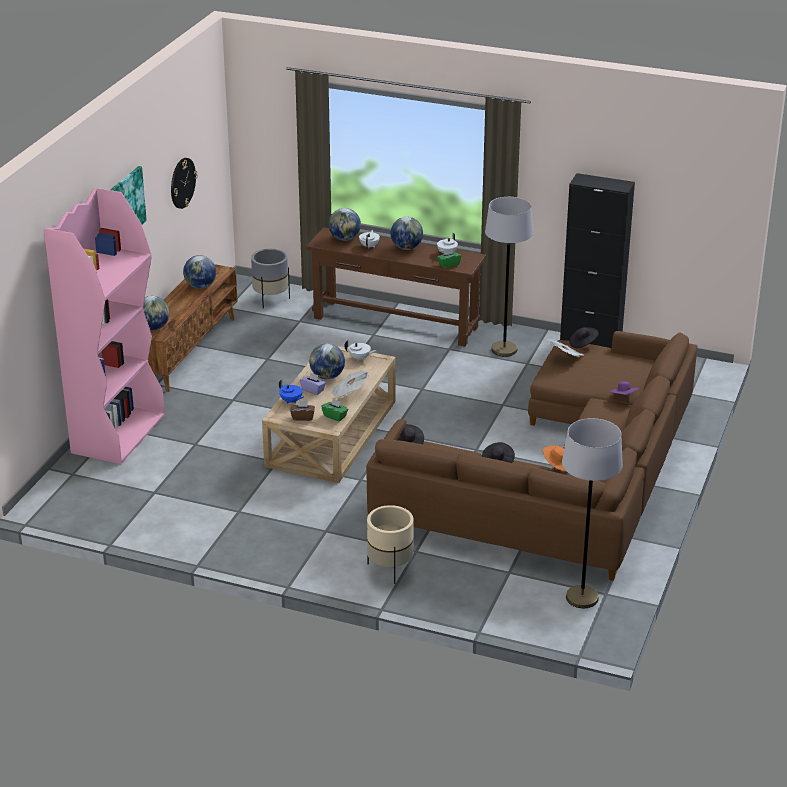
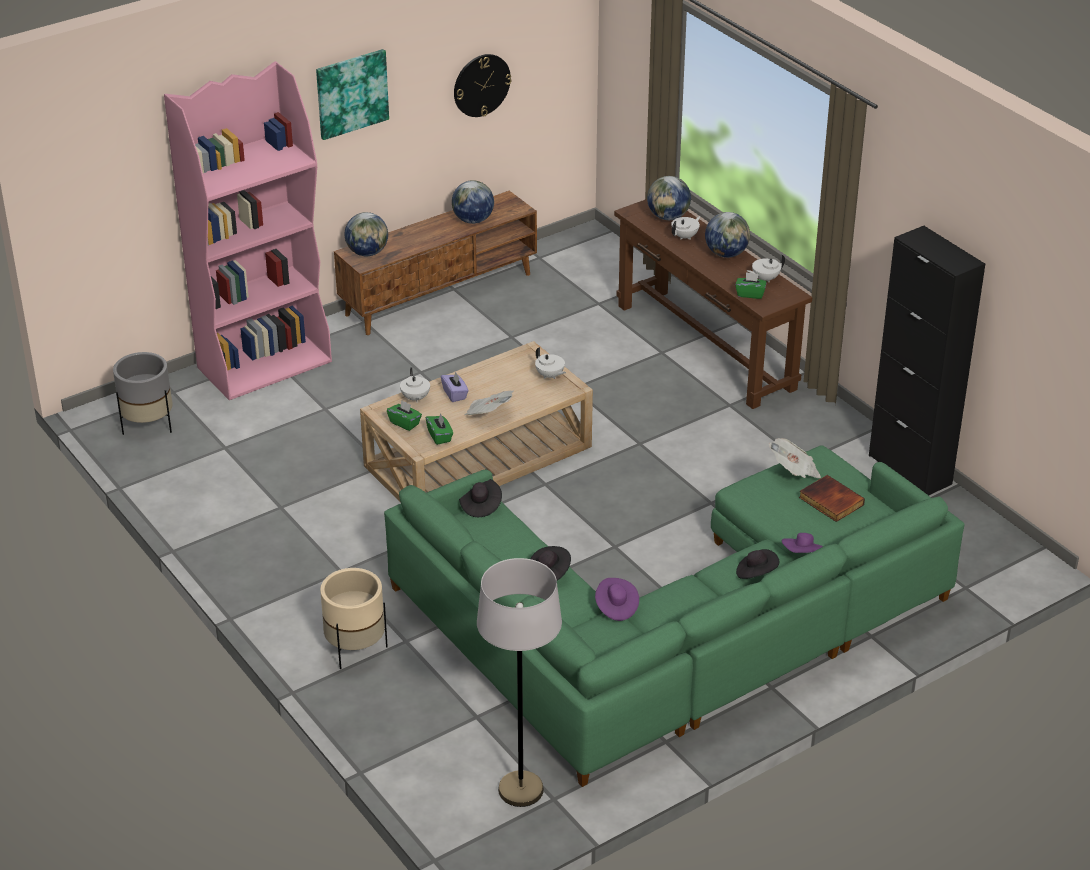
camera: 35 degrees right, 5 degrees up
grey planter [251,249,290,308] -> grey planter moved to [113,352,173,435]
blue teapot [279,380,304,404] -> white teapot [400,368,430,402]
brown tissue box [290,400,315,421] -> green tissue box [387,400,422,431]
globe [309,343,345,379] -> none
brown sofa [366,331,697,581] -> green sofa [384,445,965,787]
grey floor lamp [485,197,533,357] -> none
orange hat [543,445,566,471] -> purple hat [595,578,639,621]
black hat [569,327,599,348] -> black hat moved to [736,549,779,579]
none -> book [799,475,865,522]

